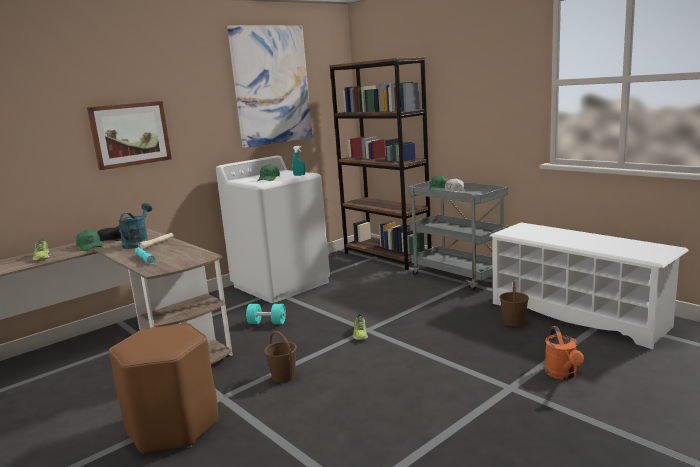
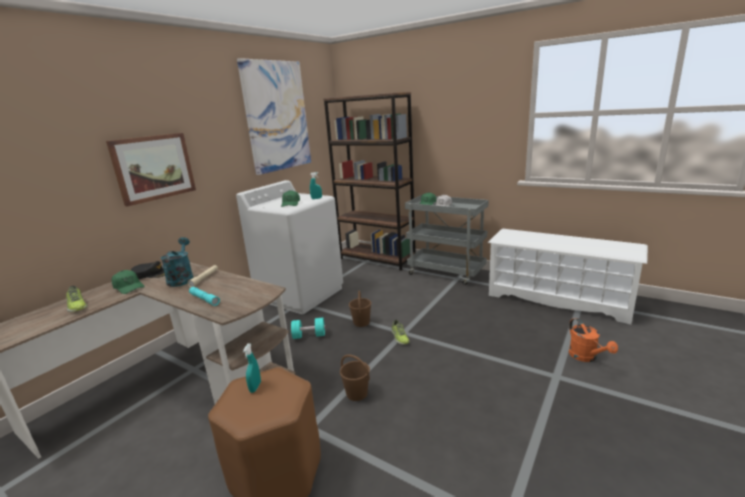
camera: 15 degrees left, 5 degrees up
brown bucket [499,281,529,327] -> brown bucket moved to [349,290,371,327]
none -> turquoise spray bottle [243,344,261,393]

